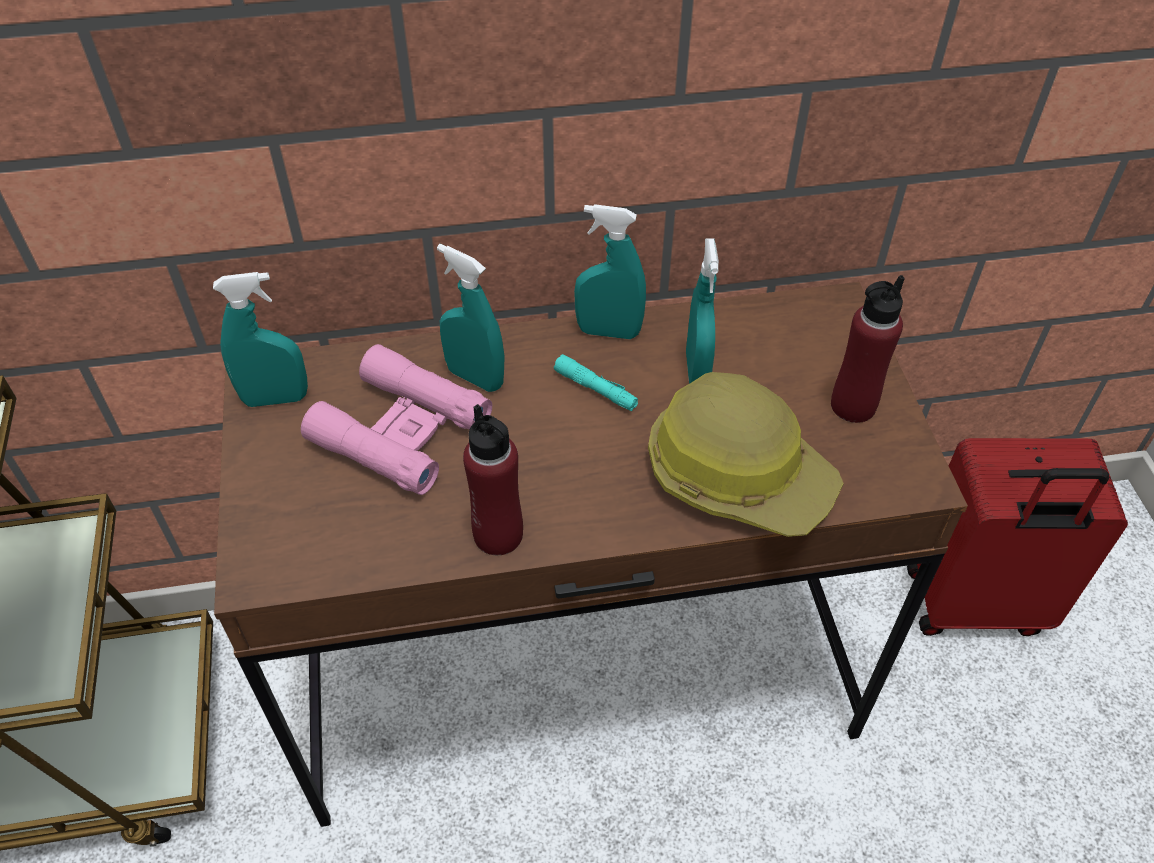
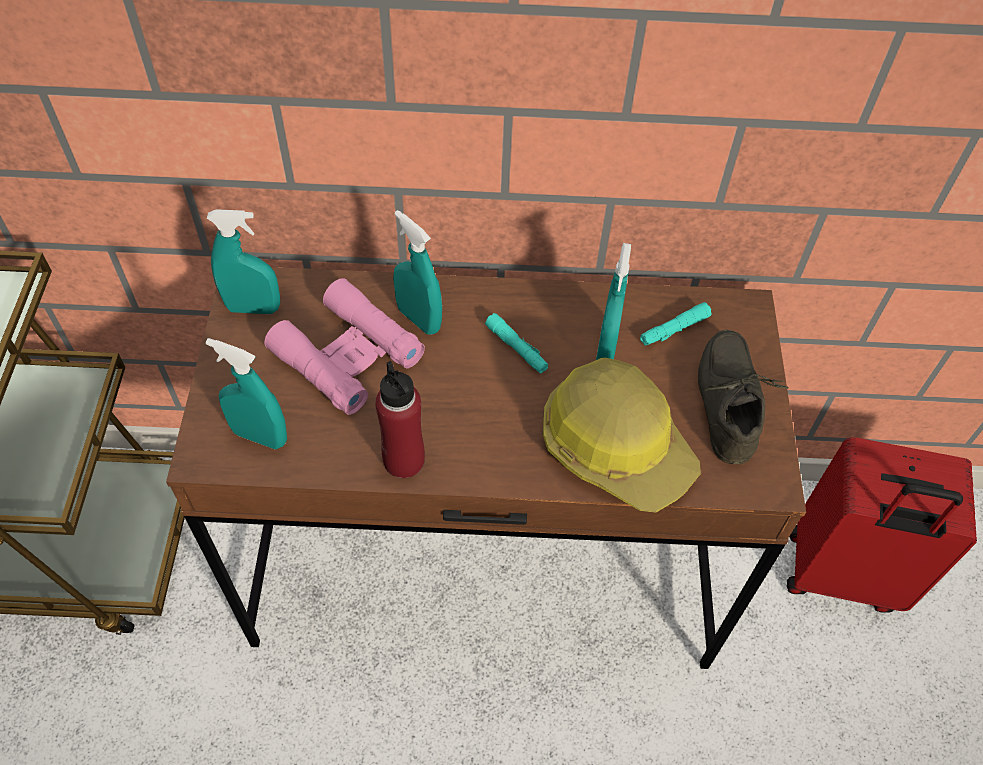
camera: 10 degrees right, 5 degrees up
turquoise spray bottle [574,204,646,339] -> turquoise spray bottle moved to [206,338,287,449]
red bottle [831,275,905,423] -> grey shoe [698,330,789,464]
none -> turquoise flashlight [640,302,712,346]

